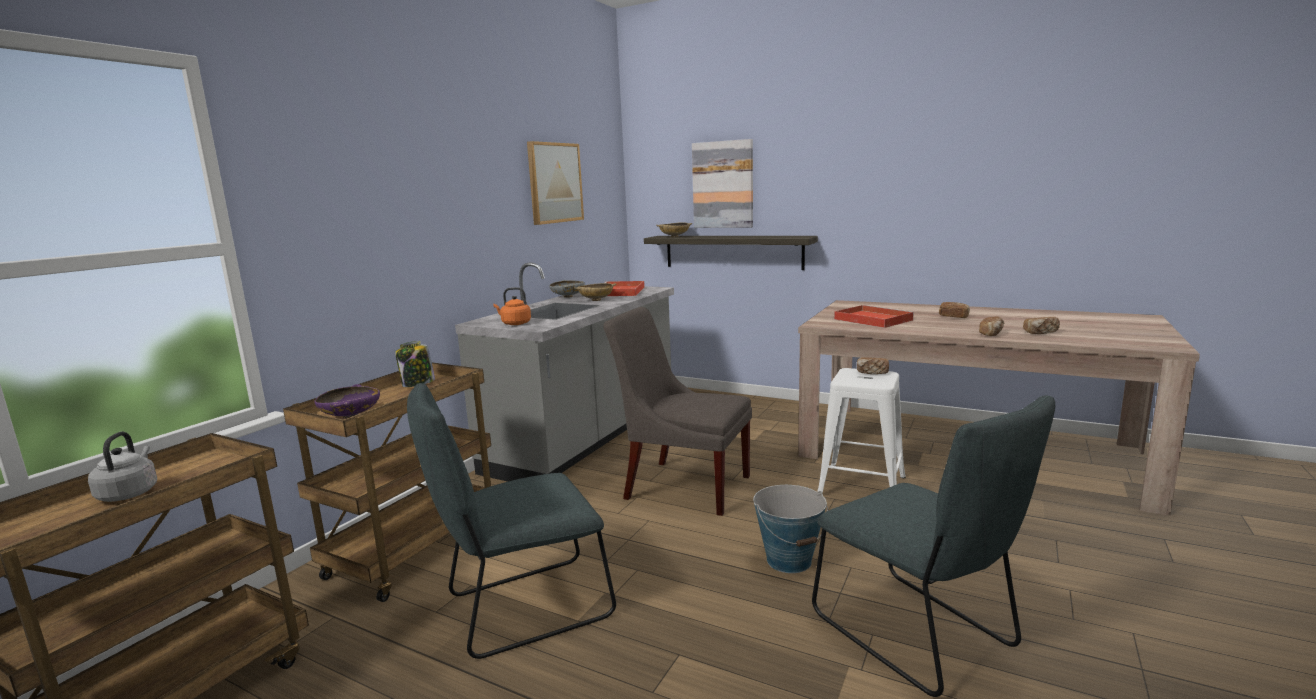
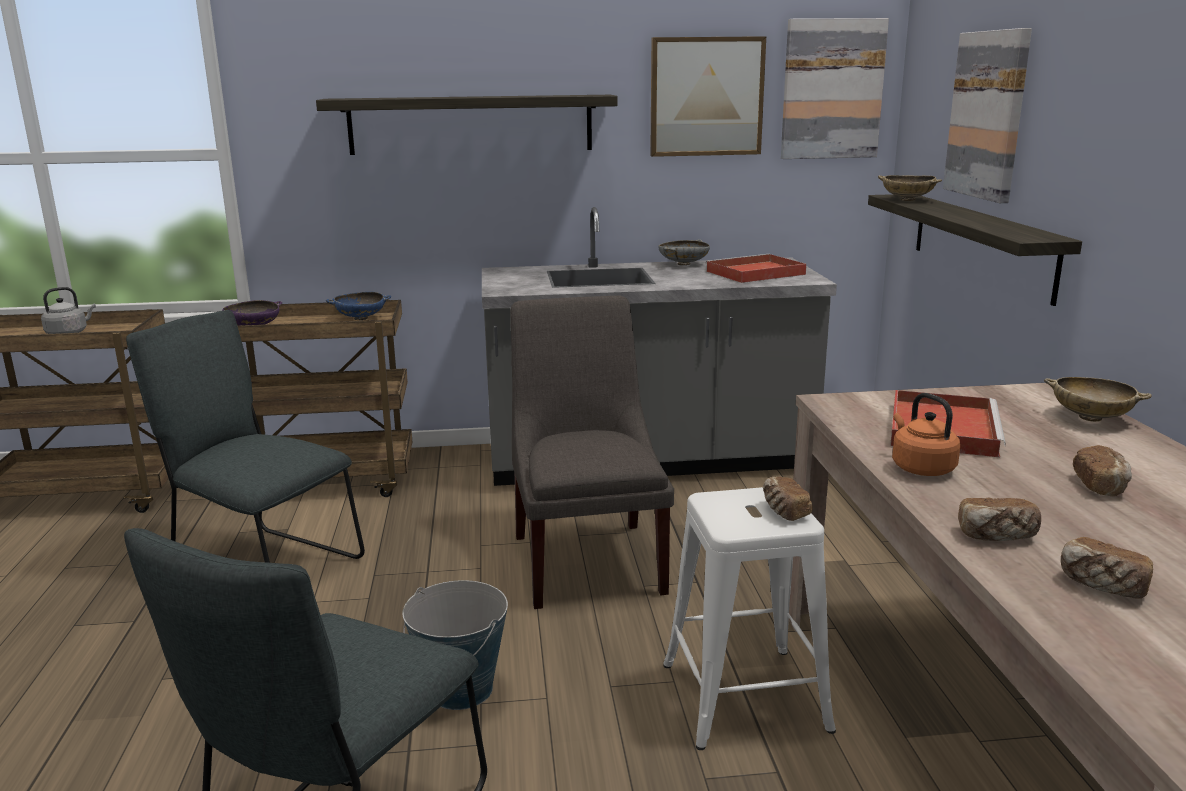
camera: 55 degrees right, 5 degrees up
jar [395,341,435,387] -> blue bowl [326,292,391,320]
orange kettle [493,287,531,325] -> orange kettle moved to [892,393,960,476]
beige bowl [574,283,616,301] -> beige bowl moved to [1044,377,1152,422]
none -> shelf [316,95,618,155]
none -> picture [781,18,889,159]

